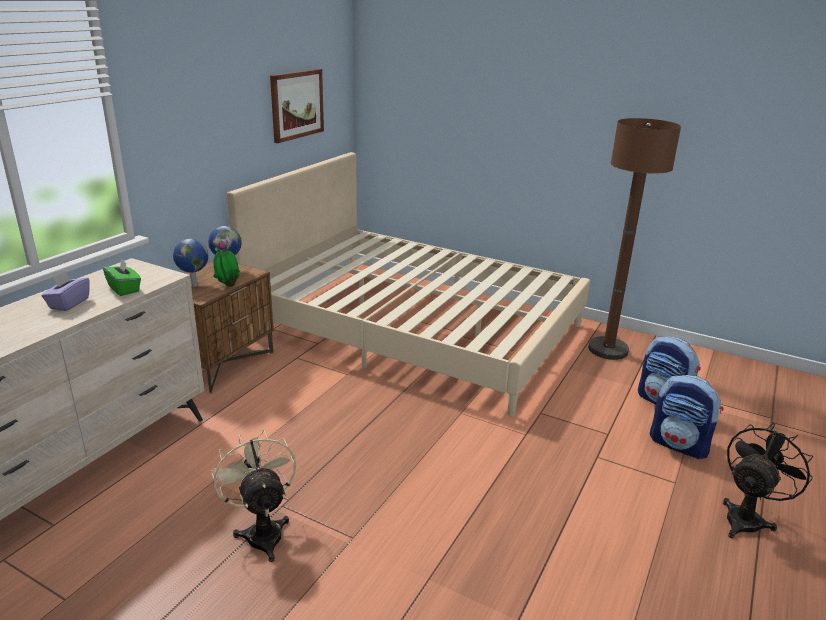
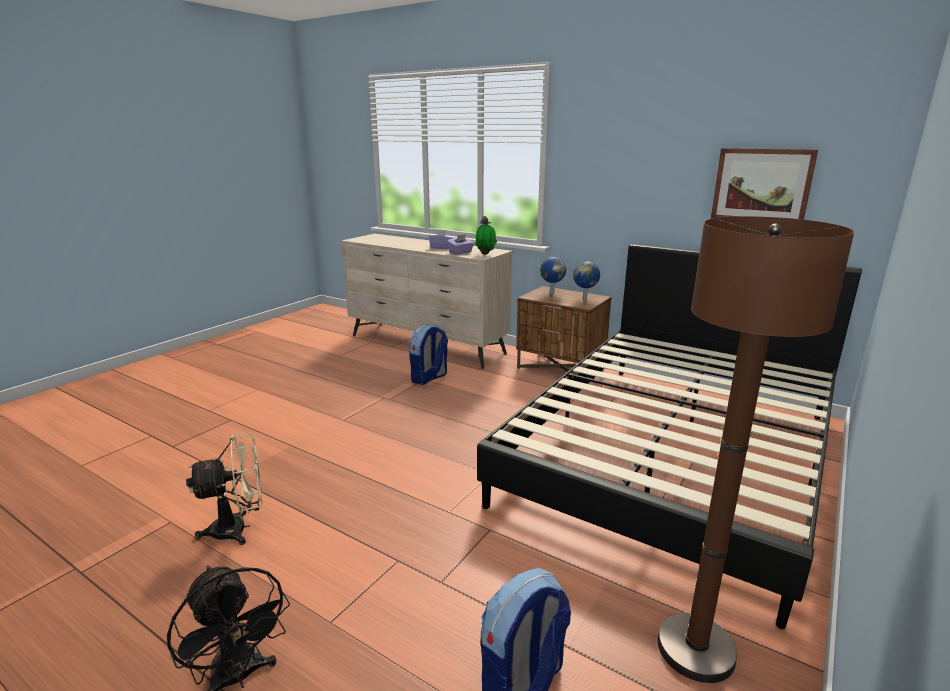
camera: 95 degrees right, 5 degrees down
green tissue box [103,259,141,296] -> purple tissue box [447,234,474,254]
beige fan [211,430,296,562] -> beige fan moved to [186,434,262,545]
potted plant [213,240,240,287] -> potted plant moved to [475,216,497,255]
beige bed [227,152,590,417] -> black bed [477,244,862,629]
backpack [650,375,723,459] -> backpack moved to [409,324,448,385]

